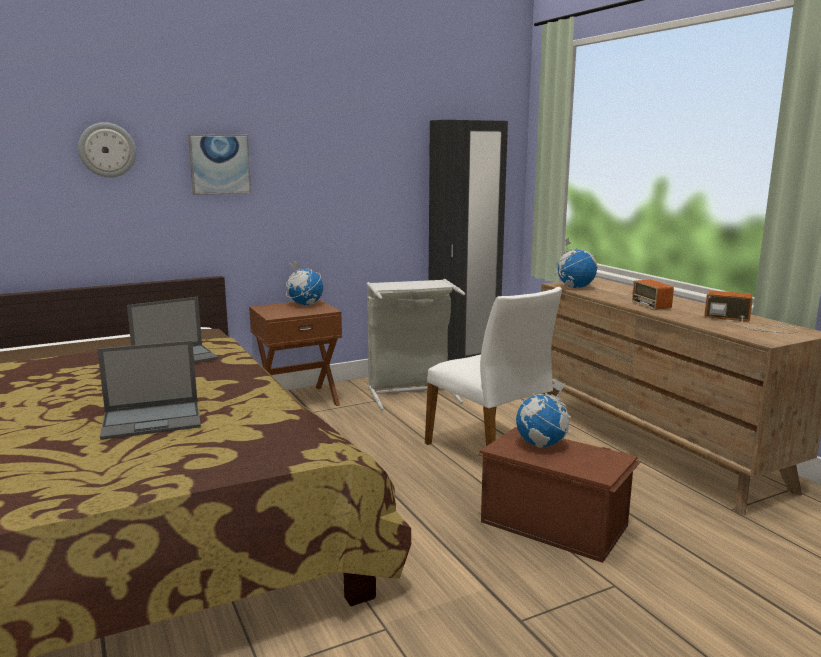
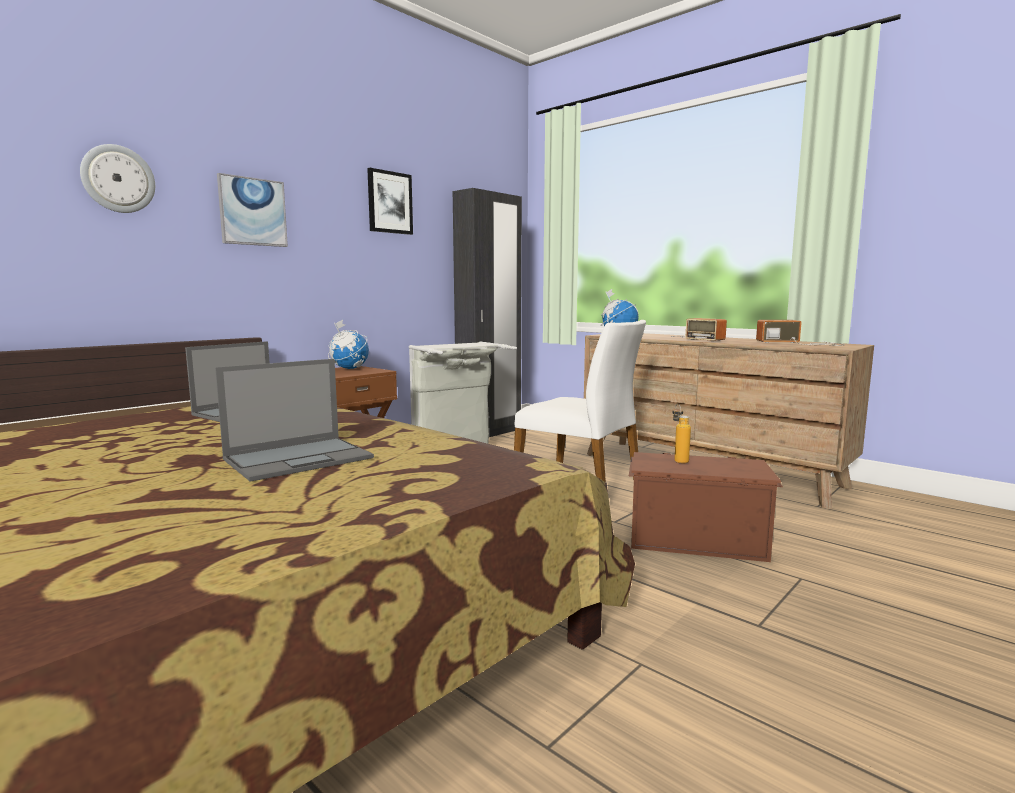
camera: 20 degrees left, 5 degrees down
globe [516,379,571,448] -> bottle [672,404,691,464]
none -> picture [367,168,413,235]

